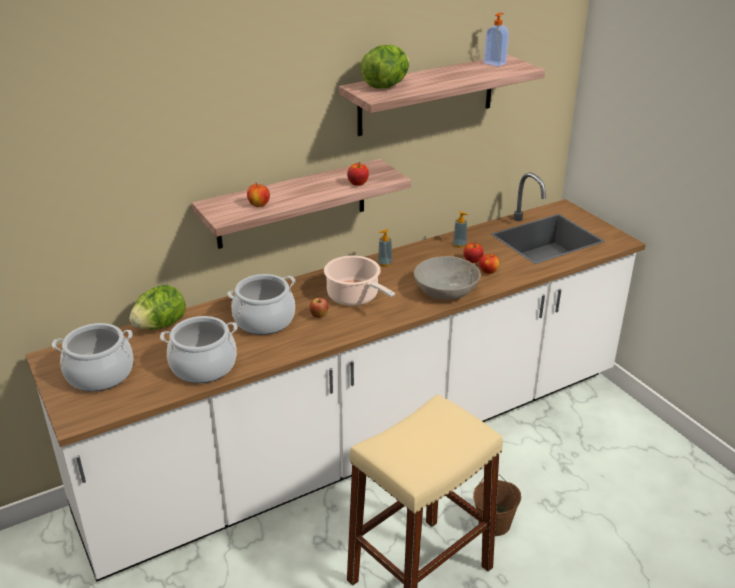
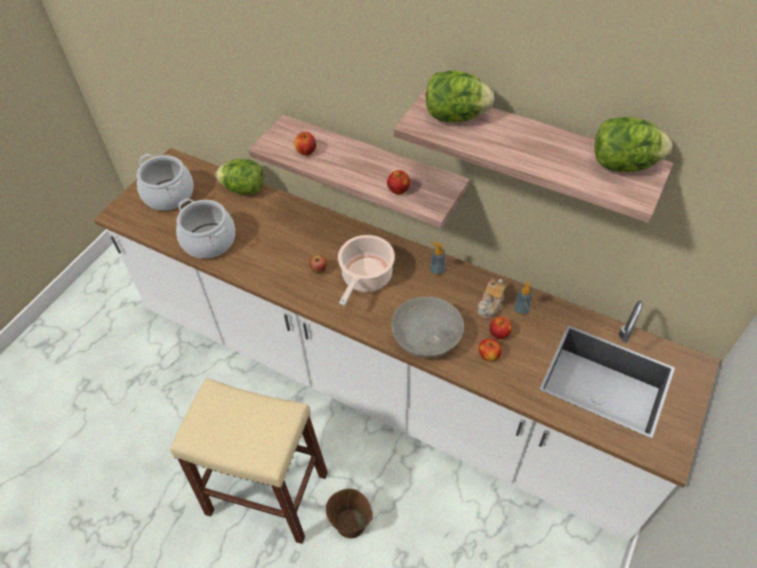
camera: 60 degrees right, 20 degrees up
cooking pot [228,274,295,335] -> none
soap dispenser [484,13,509,67] -> lettuce [595,117,672,172]
none -> teapot [477,279,506,319]

